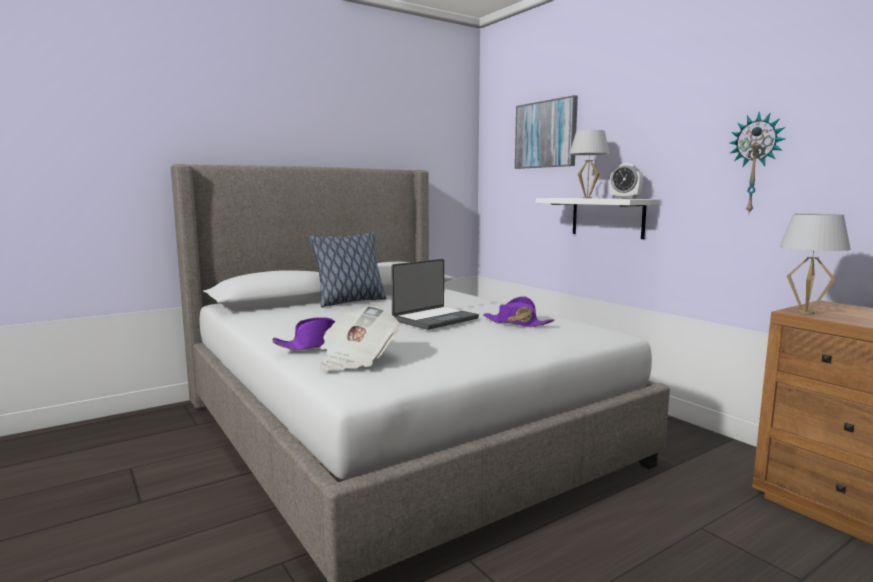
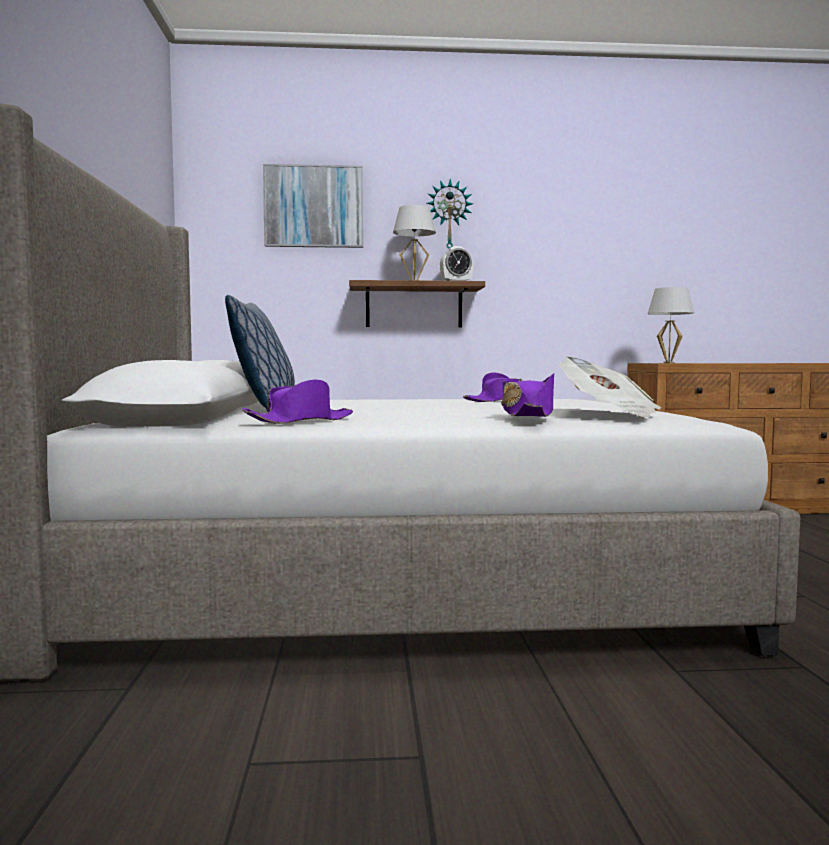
camera: 60 degrees left, 5 degrees down
laptop [391,259,479,330] -> none
white shelf [536,198,660,239] -> brown shelf [349,280,485,327]
wall clock [730,112,785,213] -> wall clock moved to [427,179,473,249]
none -> purple hat [242,380,353,424]

